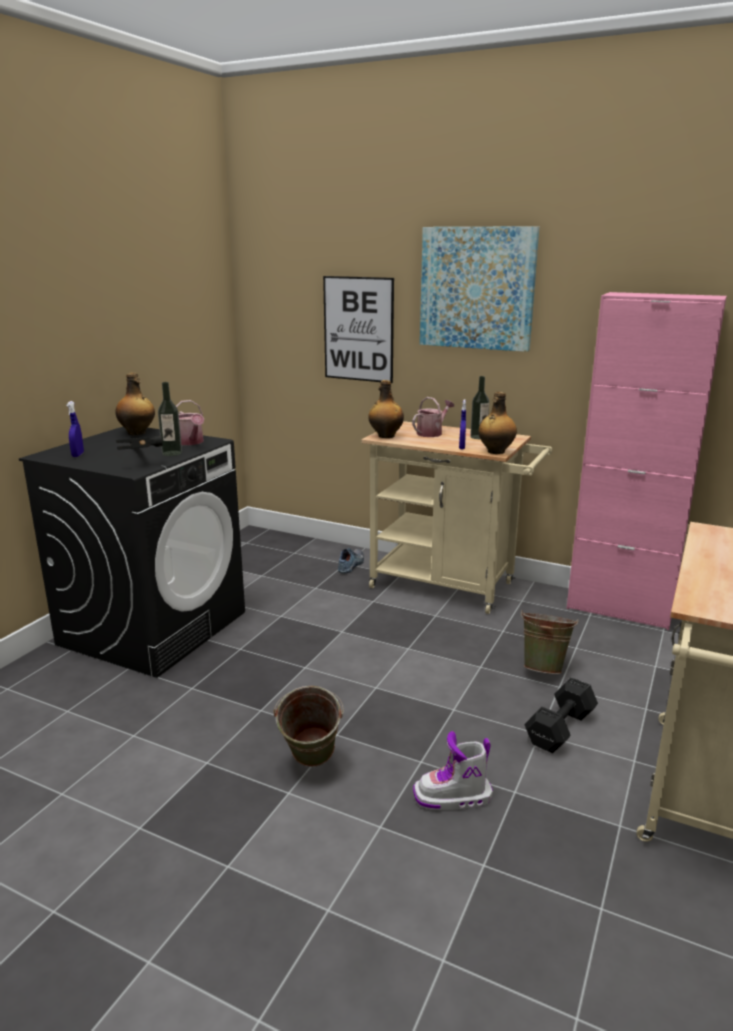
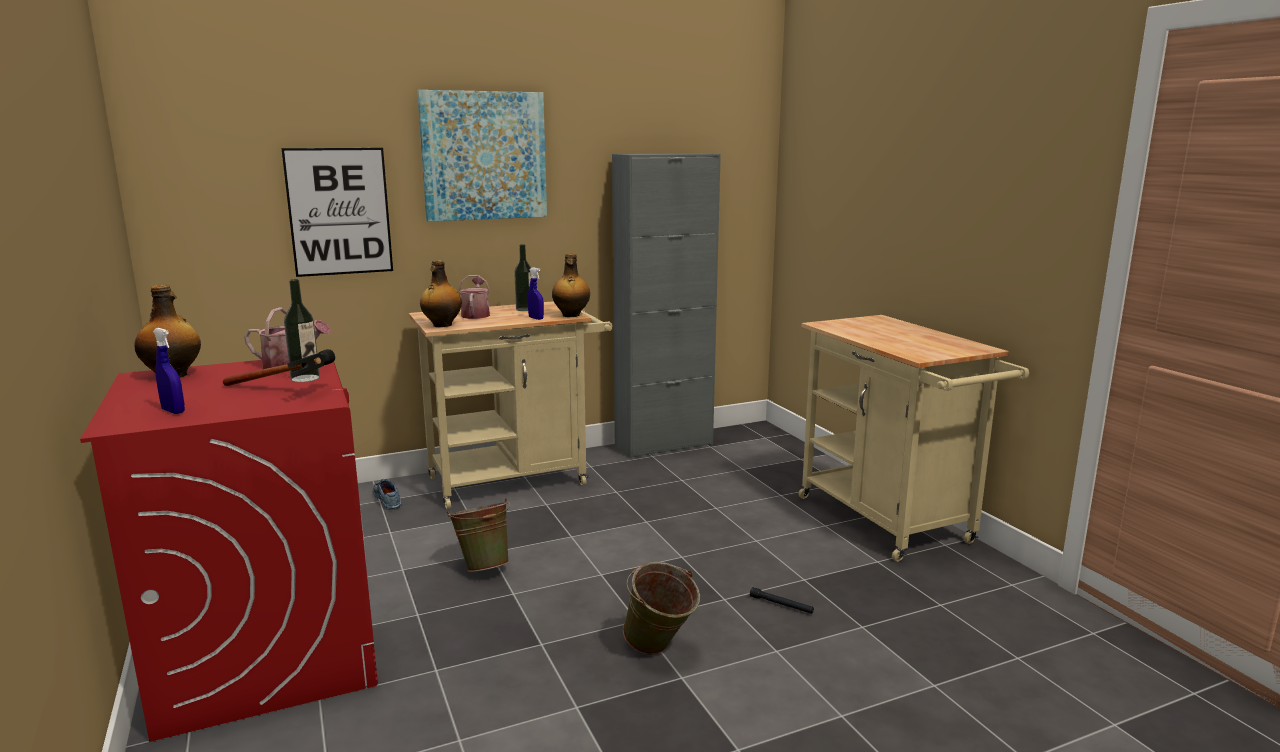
camera: 50 degrees left, 5 degrees down
black washing machine [19,427,245,678] -> red washing machine [80,360,378,742]
boot [413,731,493,810] -> black flashlight [750,587,814,614]
green bucket [521,610,578,674] -> green bucket moved to [447,498,510,572]
black dumbbell [524,677,598,753] -> none
pink cabinet [567,292,727,630] -> grey cabinet [612,153,721,459]

